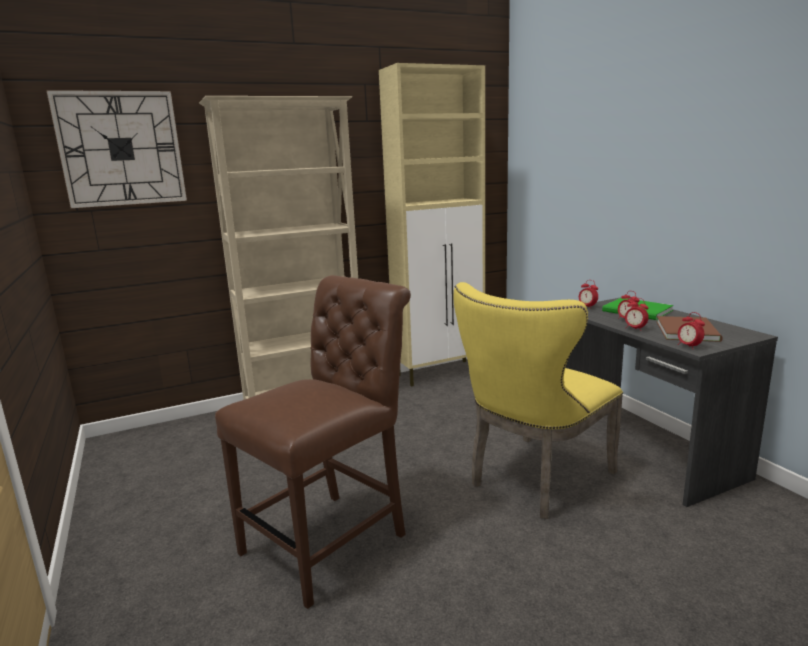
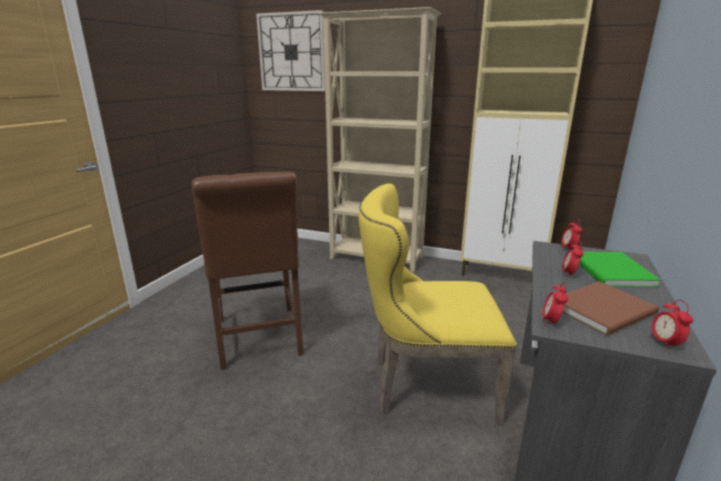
camera: 45 degrees right, 5 degrees up
brown chair [215,275,411,609] -> brown chair turned 75 degrees clockwise [192,172,304,370]
alarm clock [625,298,649,330] -> alarm clock moved to [650,300,693,350]

